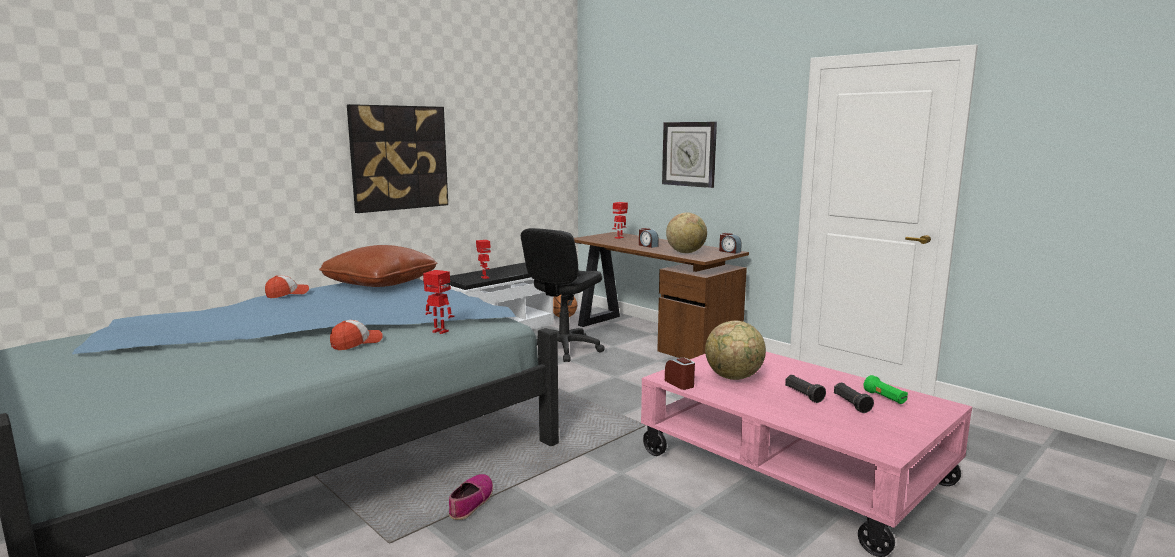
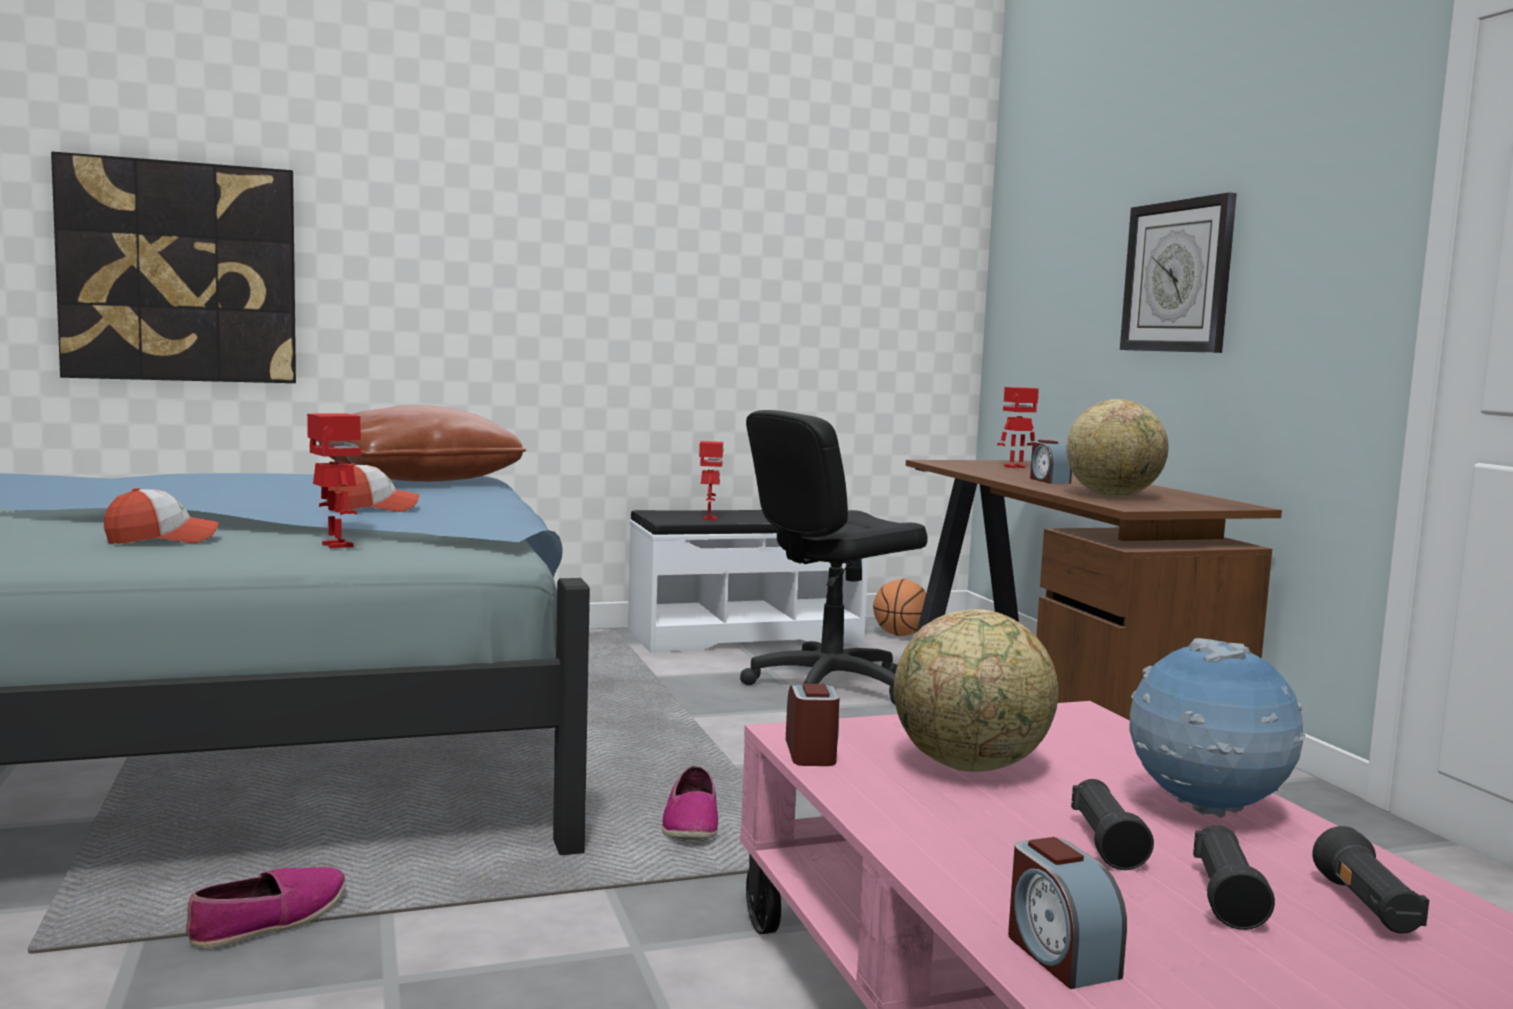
camera: 25 degrees right, 5 degrees down
cap [265,275,309,298] -> cap moved to [326,463,420,512]
picture [347,104,448,213] -> picture moved to [51,151,296,383]
alarm clock [719,233,742,254] -> alarm clock moved to [1008,837,1127,989]
green flashlight [864,375,908,404] -> black flashlight [1313,826,1429,933]
none -> shoe [662,766,718,840]
none -> globe [1130,638,1305,818]

